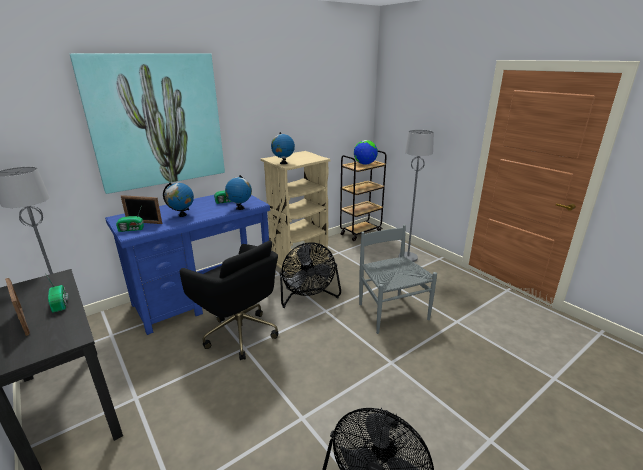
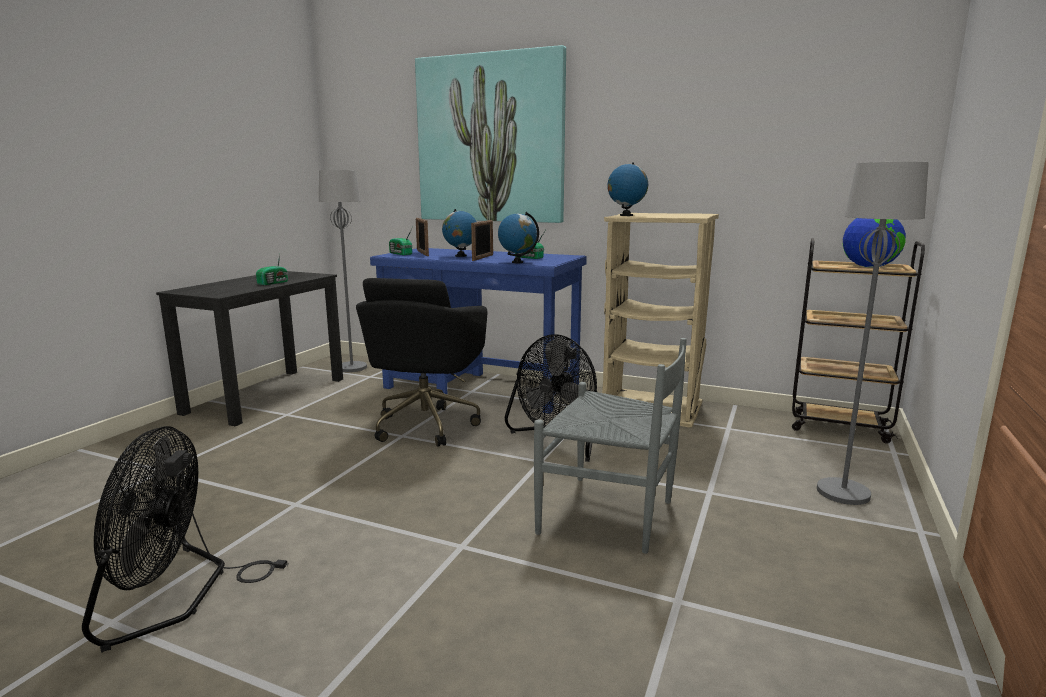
camera: 60 degrees right, 10 degrees down
picture frame [5,278,30,336] -> picture frame moved to [471,220,493,261]
grey chair [359,225,437,334] -> grey chair turned 75 degrees clockwise [534,338,687,554]

